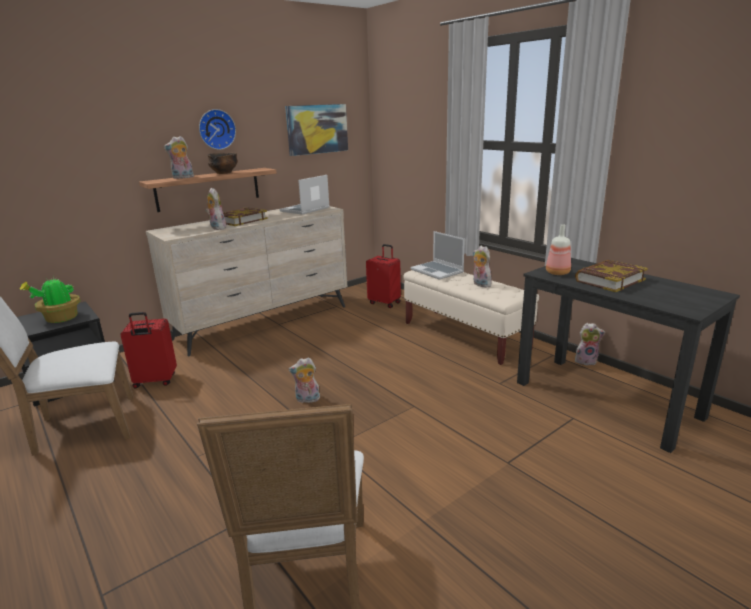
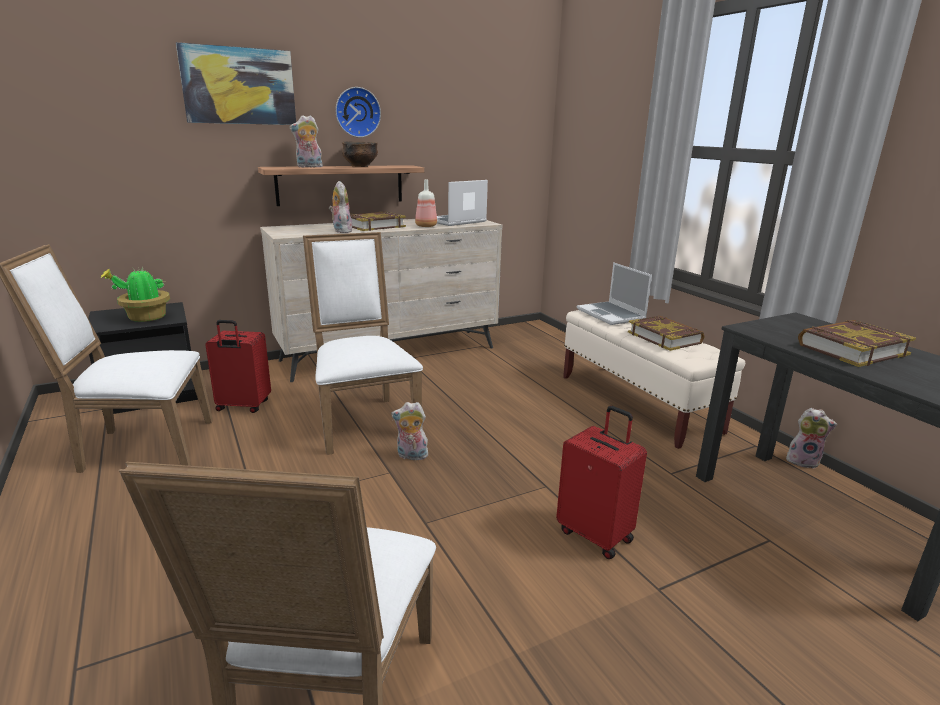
camera: 10 degrees right, 0 degrees up
picture [285,104,348,156] -> picture moved to [176,42,296,125]
red suitcase [366,244,401,308] -> red suitcase moved to [556,406,647,559]
plush toy [473,245,492,288] -> book [628,316,704,351]
bottle [546,224,571,275] -> bottle moved to [415,180,437,227]
none -> white chair [303,232,423,455]

